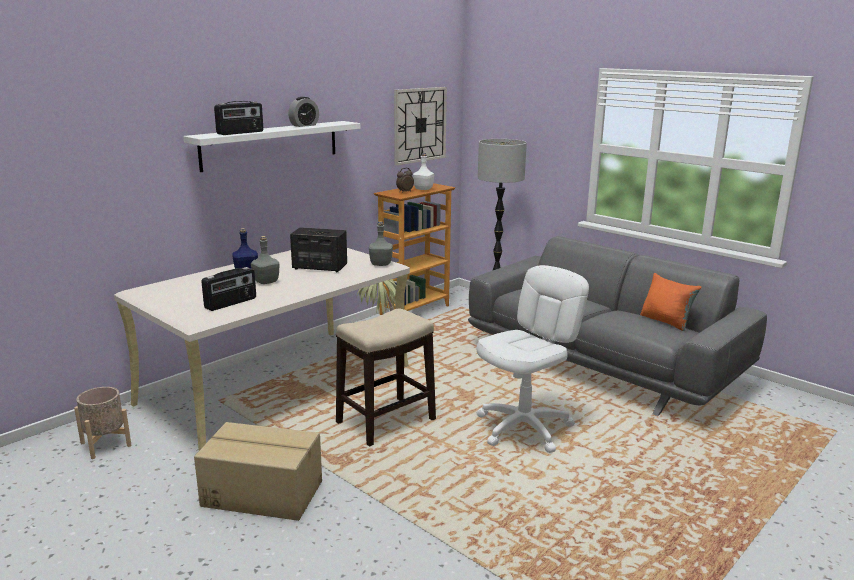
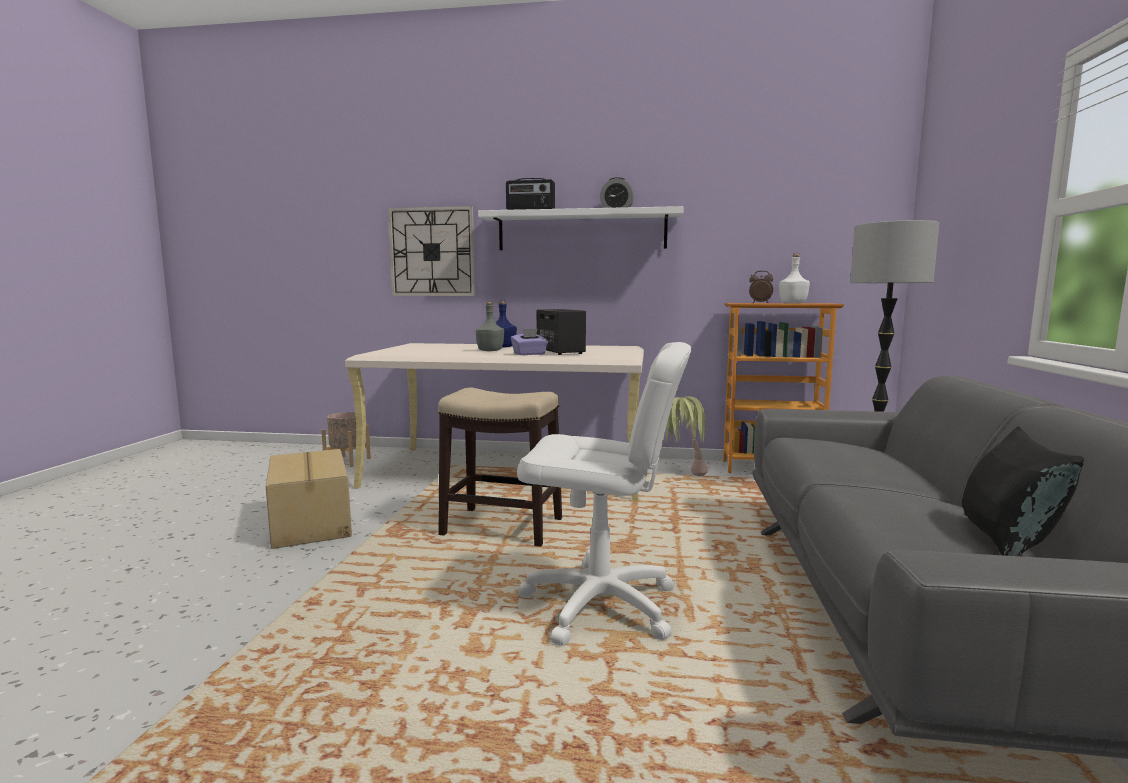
camera: 55 degrees right, 10 degrees down
radio [202,267,256,311] -> none
grey bottle [369,221,393,266] -> none
wall clock [394,87,447,165] -> wall clock moved to [388,206,475,296]
orange pillow [640,273,702,331] -> black pillow [962,426,1084,556]
none -> purple tissue box [511,328,548,355]

